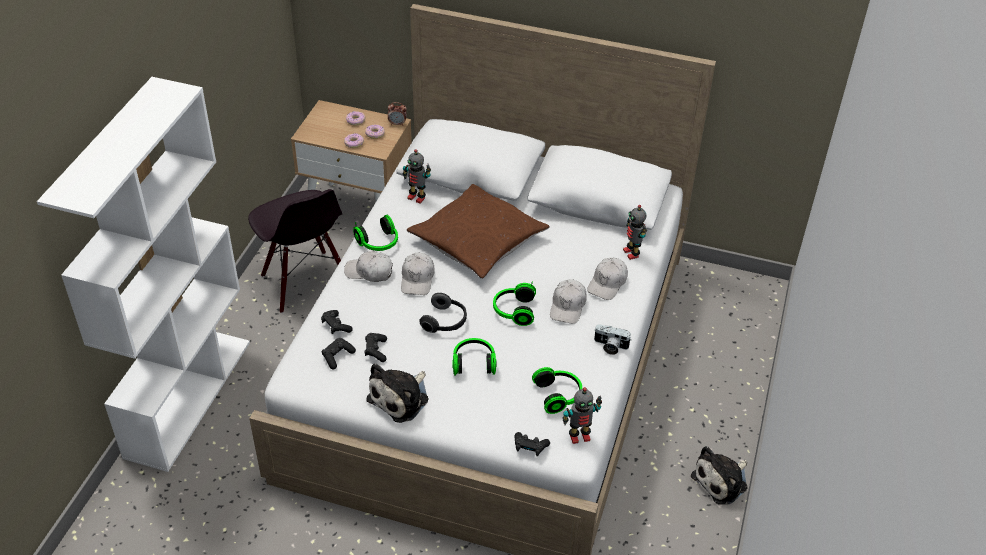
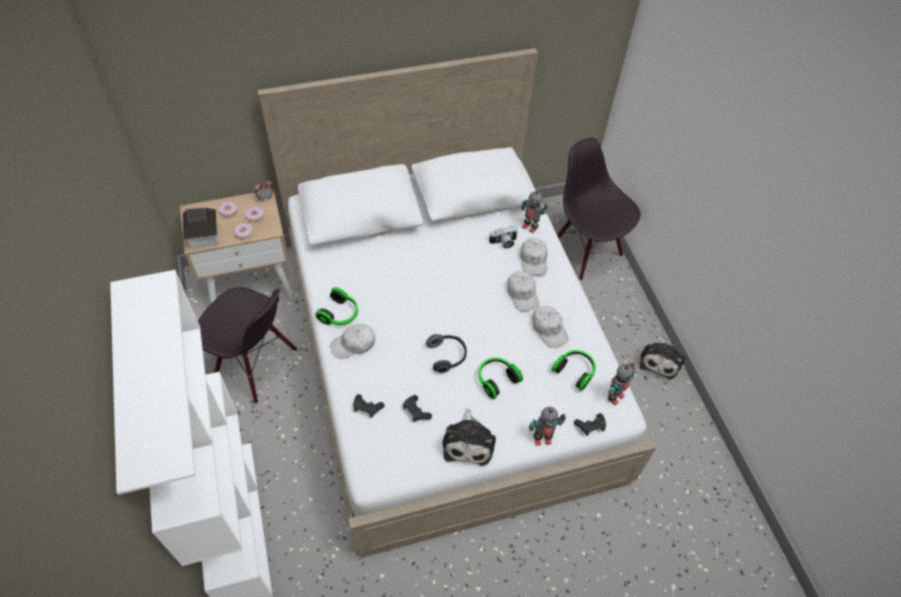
camera: 35 degrees left, 10 degrees up
black game controller [322,338,356,369] -> none
white cap [401,253,435,295] -> white cap moved to [532,306,569,348]
toy robot [403,149,431,203] -> toy robot moved to [529,407,566,445]
brown pillow [407,184,549,279] -> none
headphones [493,281,536,326] -> none
camera [594,324,631,355] -> camera moved to [489,226,518,249]
none -> toy house [183,208,219,249]
none -> black chair [557,138,640,281]

